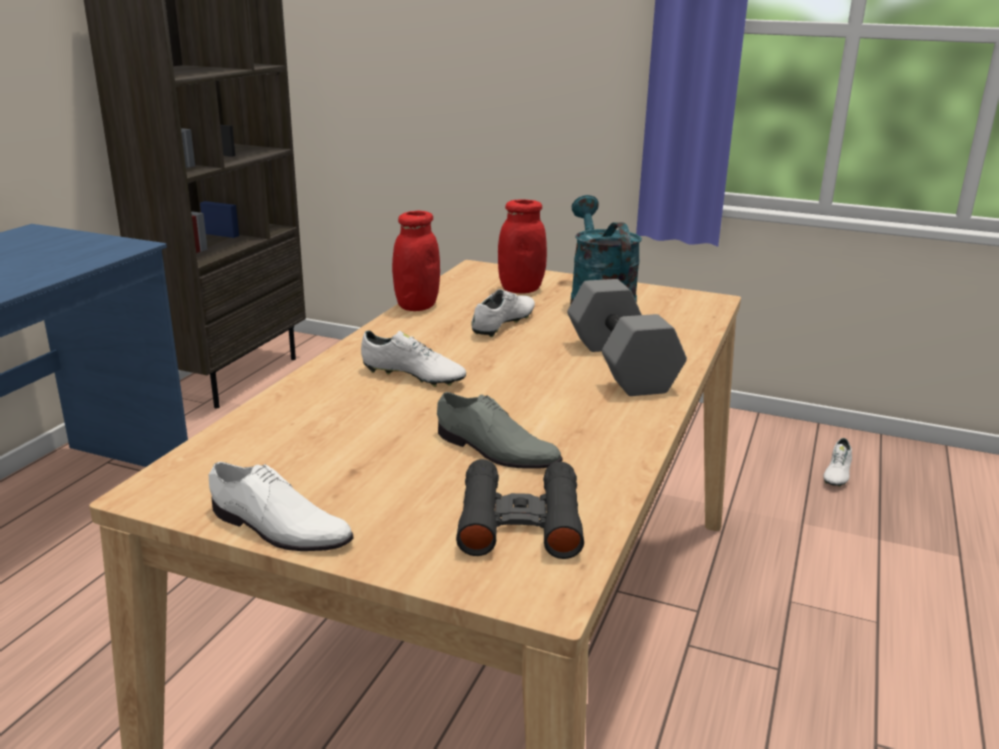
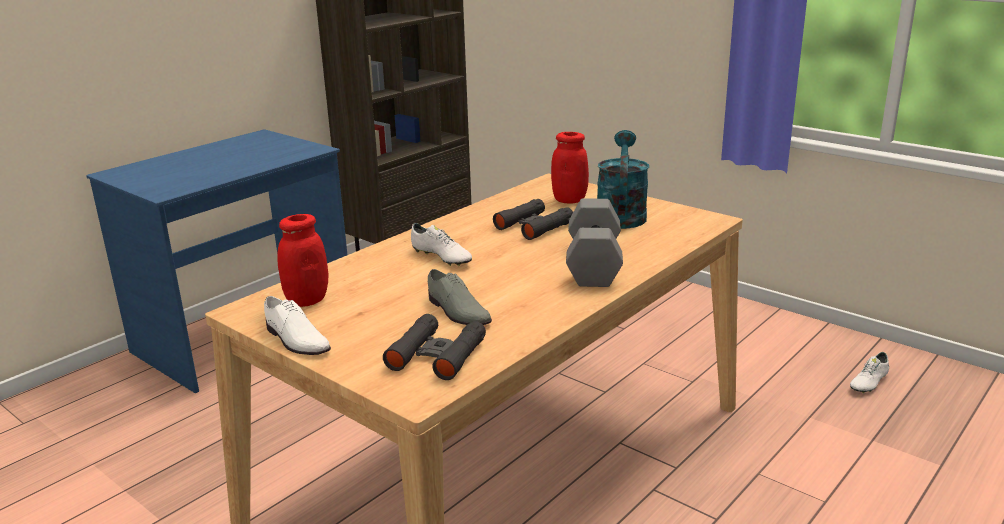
camera: 20 degrees right, 0 degrees up
red jar [392,211,440,311] -> red jar moved to [277,214,328,307]
white shoe [471,289,535,337] -> black binoculars [493,199,573,240]

